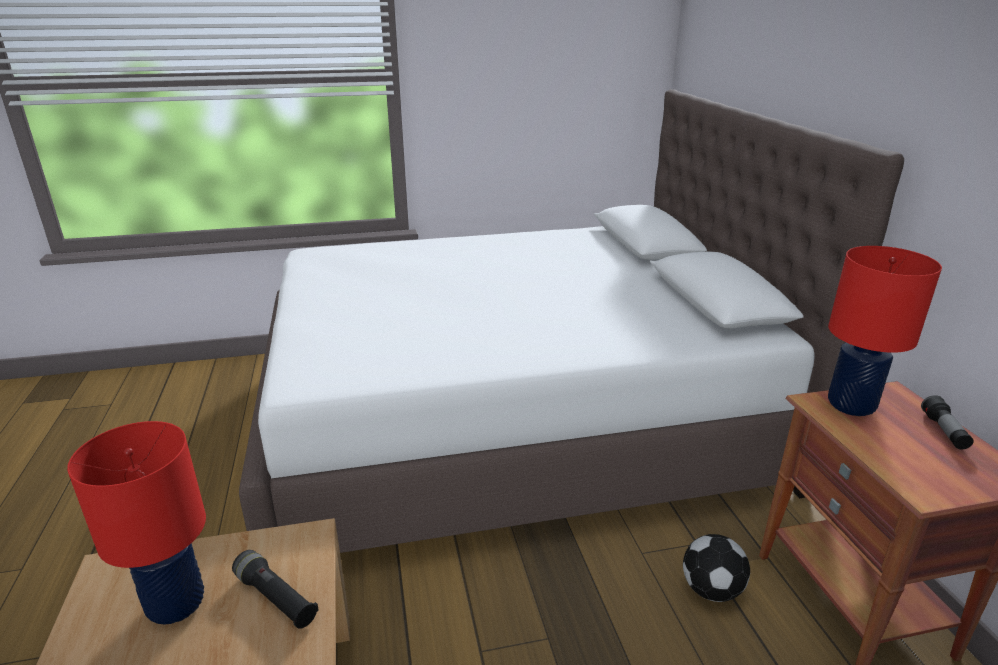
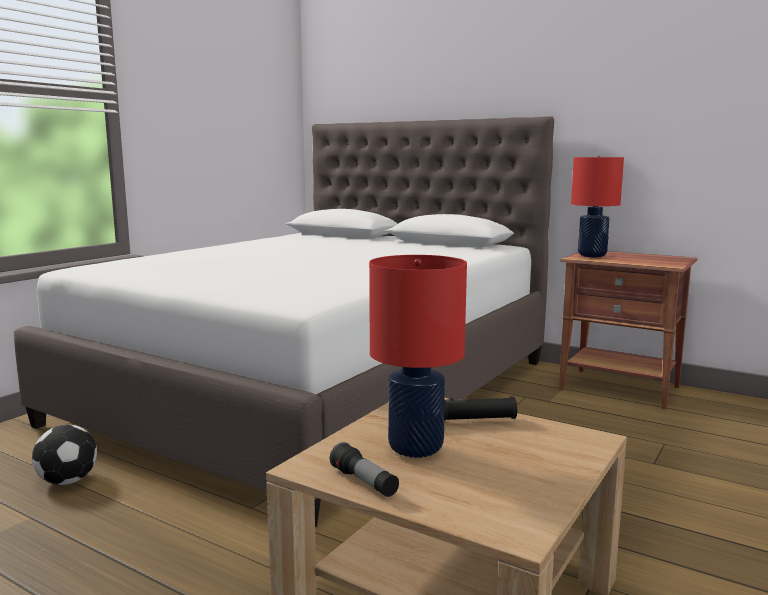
camera: 45 degrees left, 15 degrees down
football [683,534,750,602] -> football moved to [32,424,97,485]
flashlight [921,395,973,450] -> flashlight moved to [330,442,399,497]

